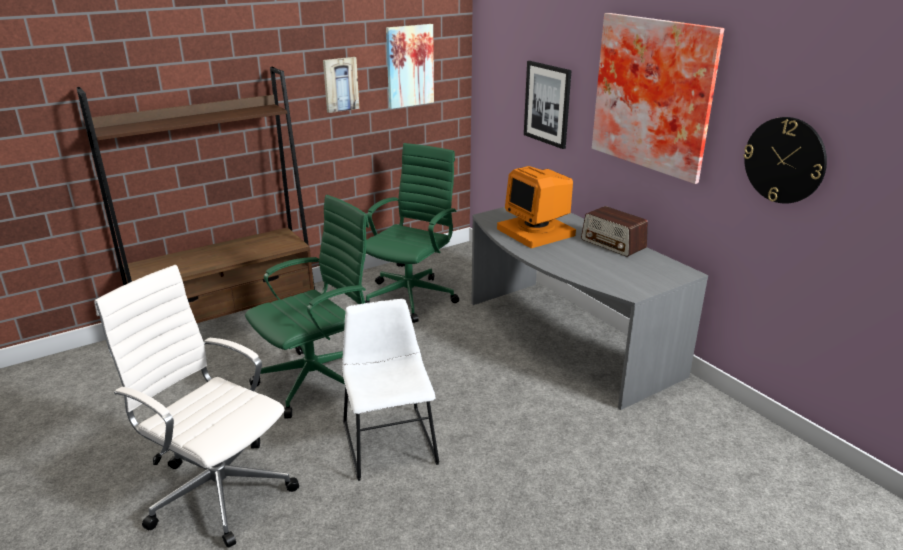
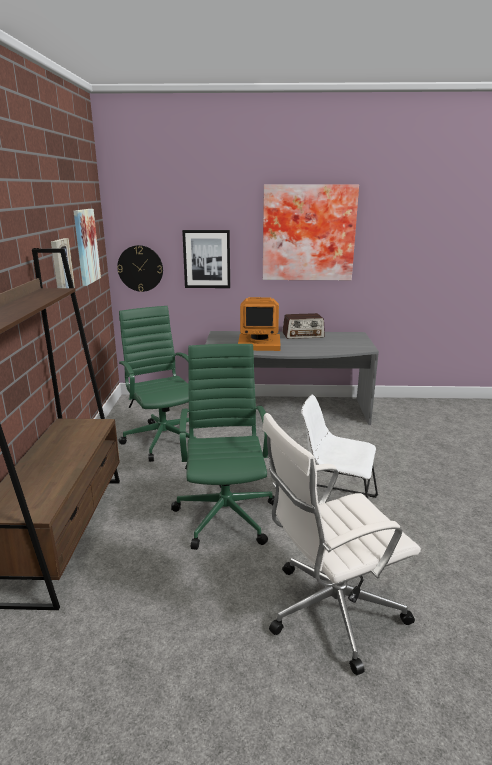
camera: 55 degrees left, 5 degrees down
wall clock [743,117,827,204] -> wall clock moved to [117,245,163,292]

